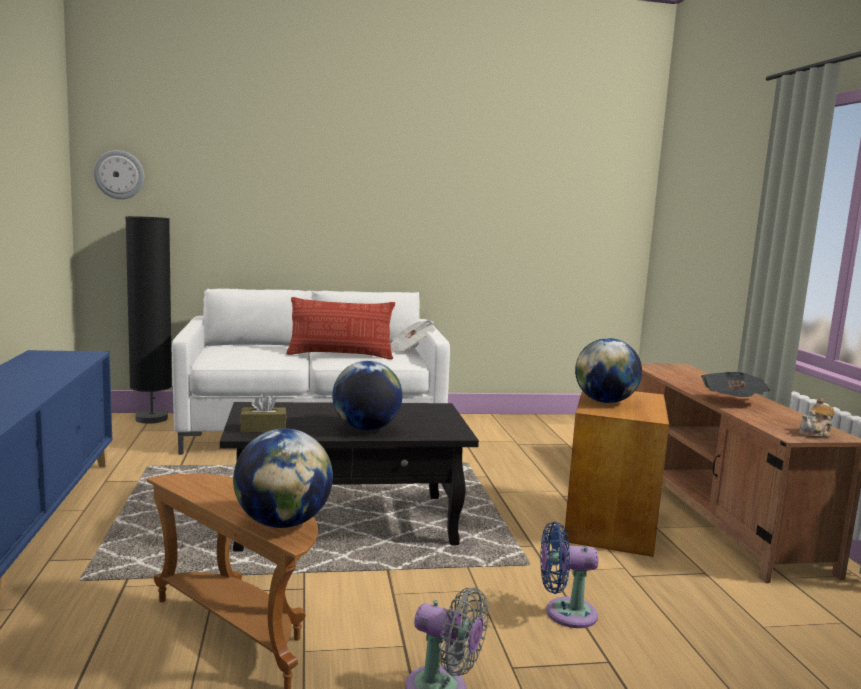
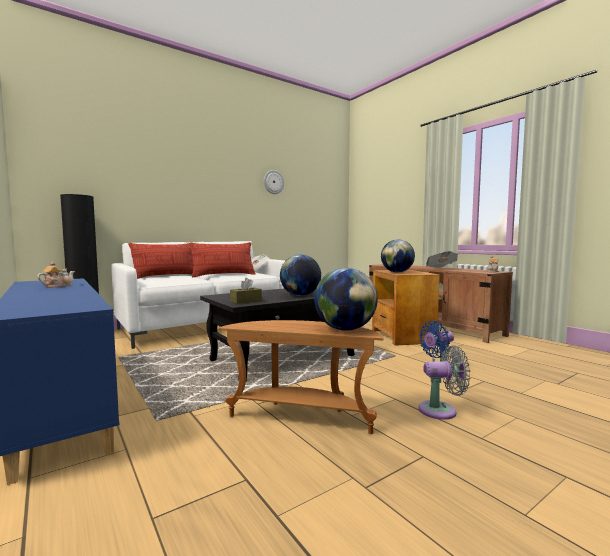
camera: 25 degrees left, 5 degrees down
wall clock [94,150,144,199] -> wall clock moved to [264,170,284,194]
none -> teapot [38,262,75,288]
none -> pillow [128,243,194,279]

